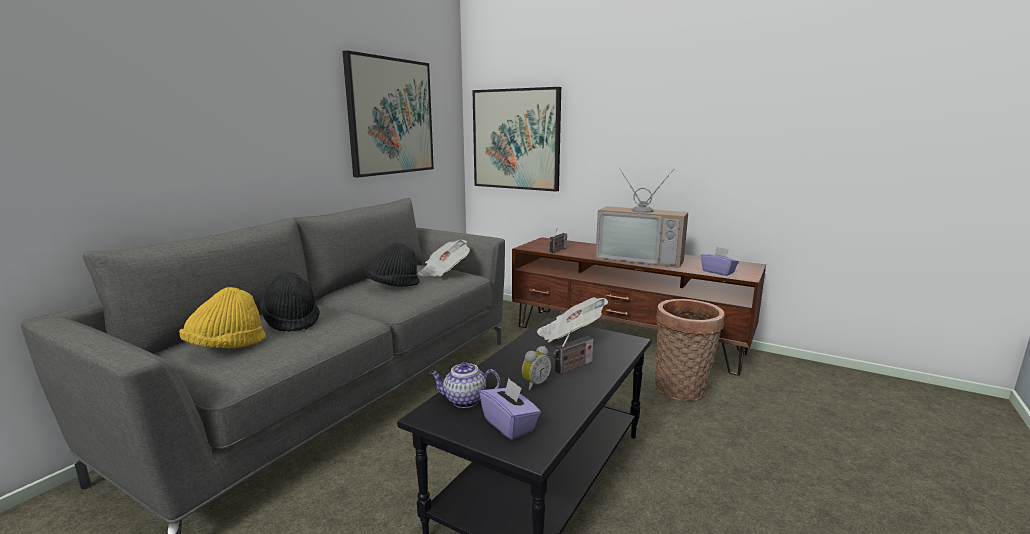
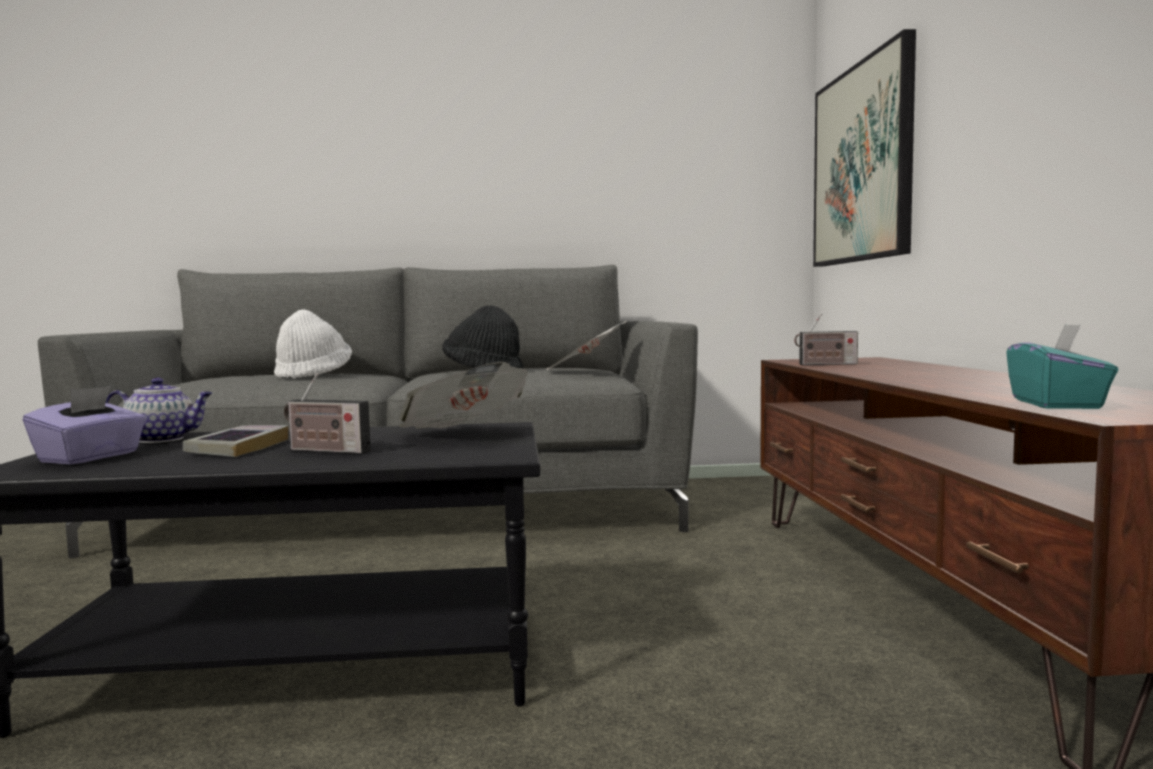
camera: 55 degrees right, 10 degrees down
yellow hat [179,287,266,348] -> none
black hat [259,272,320,332] -> white hat [274,309,352,379]
picture [343,50,434,178] -> none
teapot [429,362,500,408] -> teapot turned 120 degrees clockwise [106,378,213,443]
alarm clock [522,346,551,390] -> book [183,425,288,457]
television [596,167,688,268] -> none
basket [655,299,725,401] -> none
purple tissue box [701,247,739,276] -> turquoise tissue box [1006,324,1118,409]

